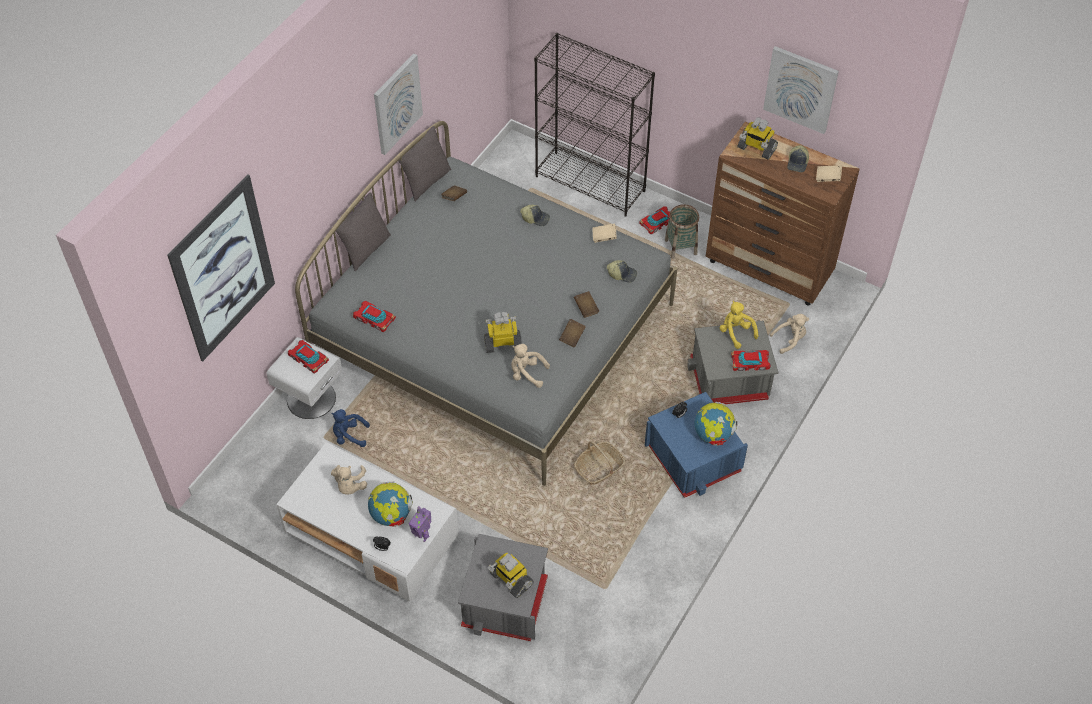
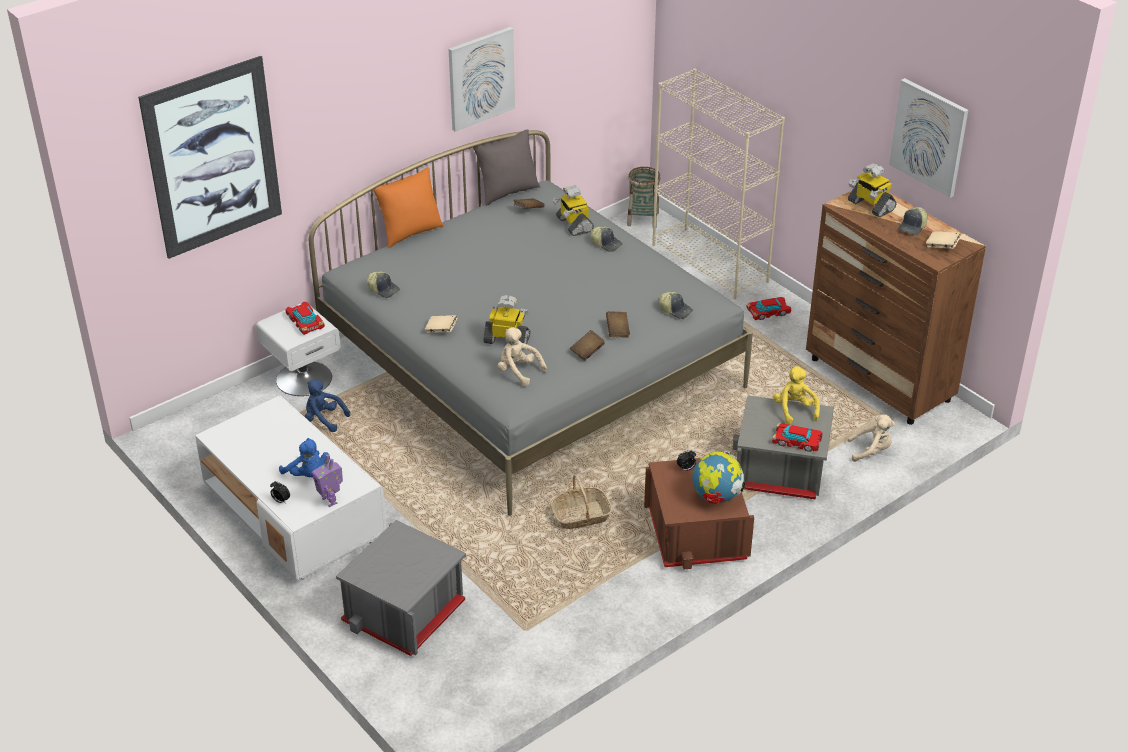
camera: 20 degrees right, 15 degrees down
beige plush toy [331,465,367,495] -> none
grey pillow [335,192,391,271] -> orange pillow [373,167,444,248]
toy car [353,301,396,332] -> cap [367,271,400,298]
globe [368,482,413,527] -> blue plush toy [279,438,330,477]
toy robot [488,552,534,598] -> toy robot moved to [553,185,594,236]
black bookcase [534,33,655,217] -> beige bookcase [652,69,785,299]
beige book [593,223,617,243] -> beige book moved to [425,315,458,333]
blue storage box [645,392,748,498] -> brown storage box [644,458,754,570]
basket [665,204,699,259] -> basket moved to [627,167,661,227]

